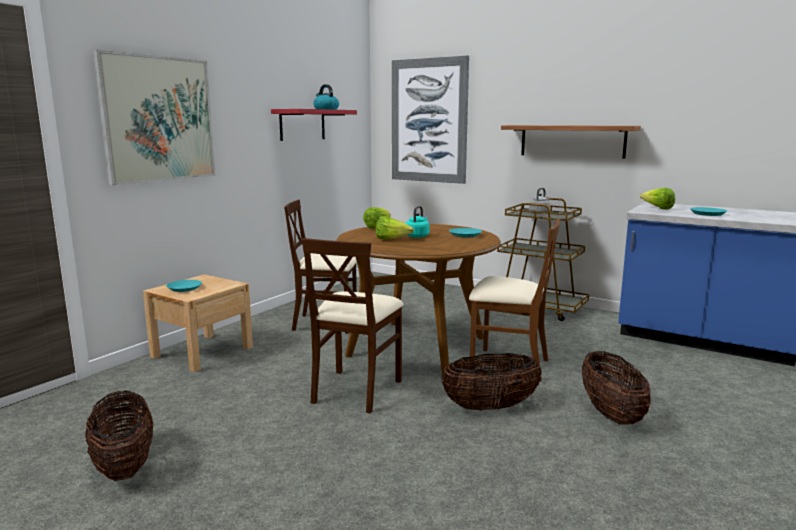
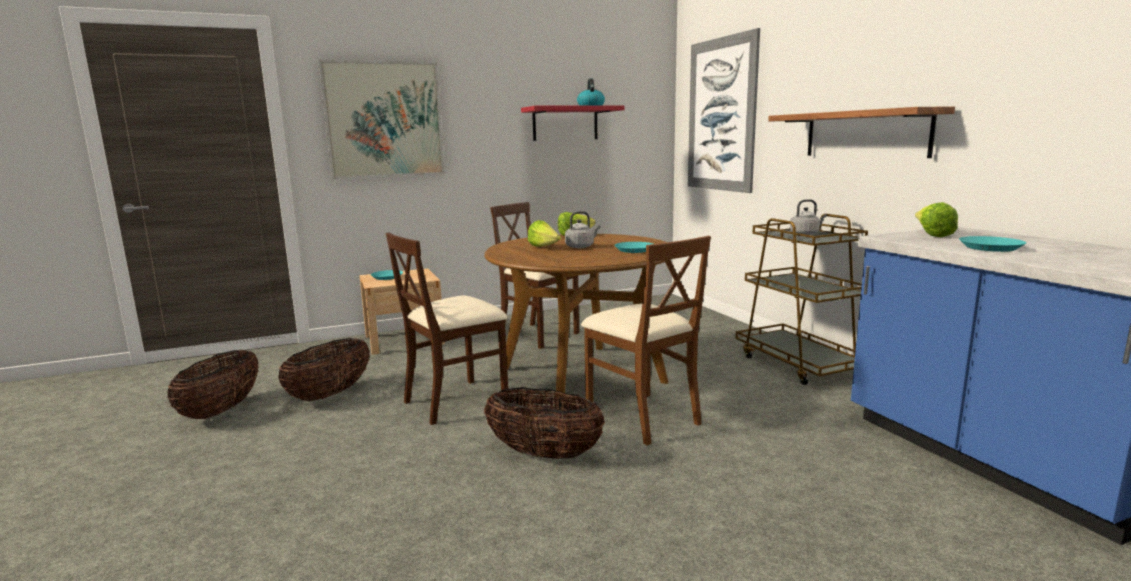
camera: 35 degrees right, 0 degrees up
turquoise kettle [405,206,429,238] -> grey kettle [565,211,600,248]
basket [582,351,651,425] -> basket moved to [278,338,370,401]

